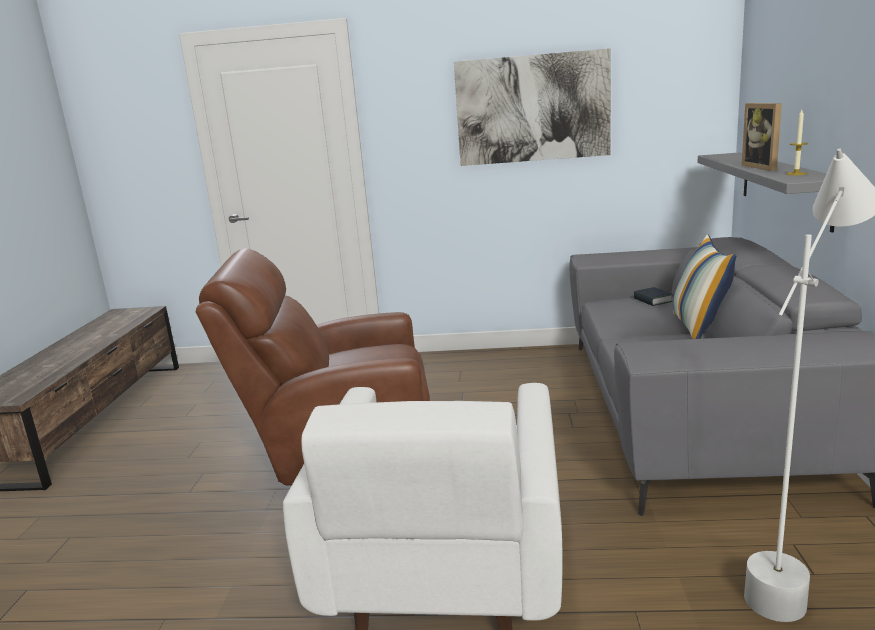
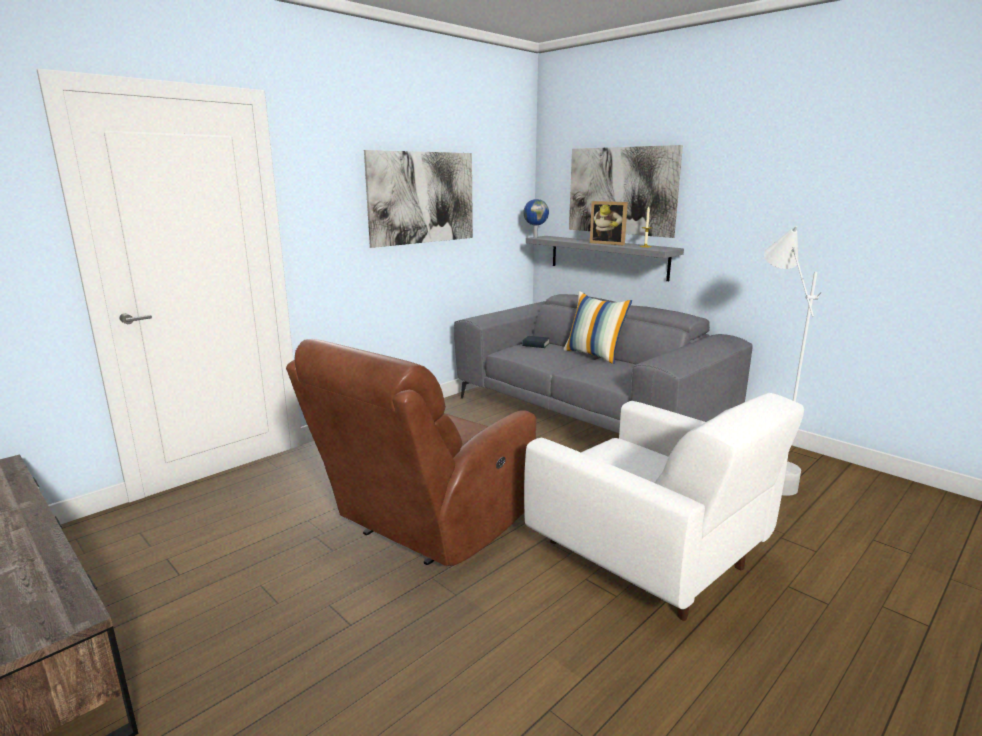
camera: 50 degrees left, 0 degrees up
none -> globe [523,199,549,238]
none -> picture [569,145,683,238]

